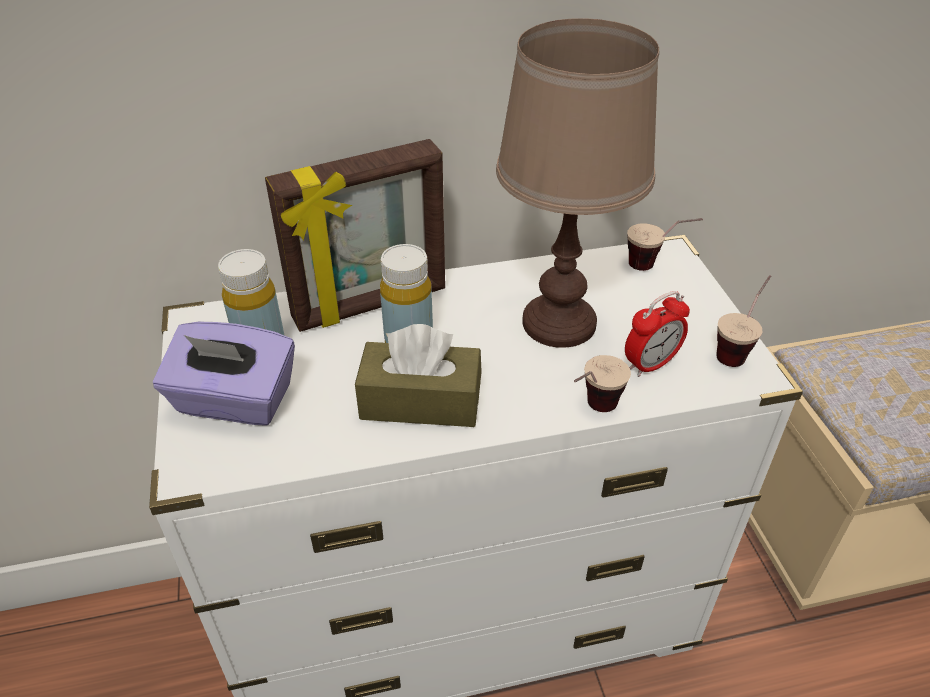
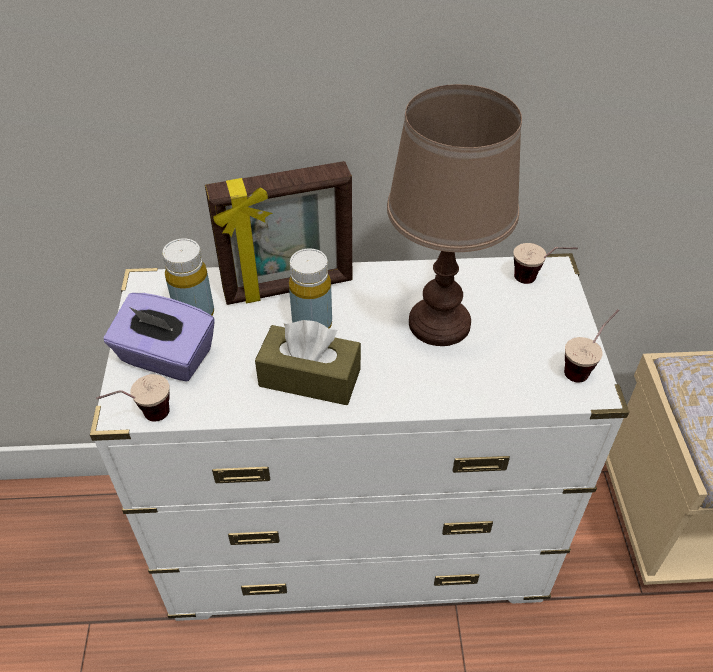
camera: 10 degrees right, 5 degrees up
cup [574,355,631,412] -> cup moved to [96,374,170,422]
alarm clock [625,291,690,377] -> none

